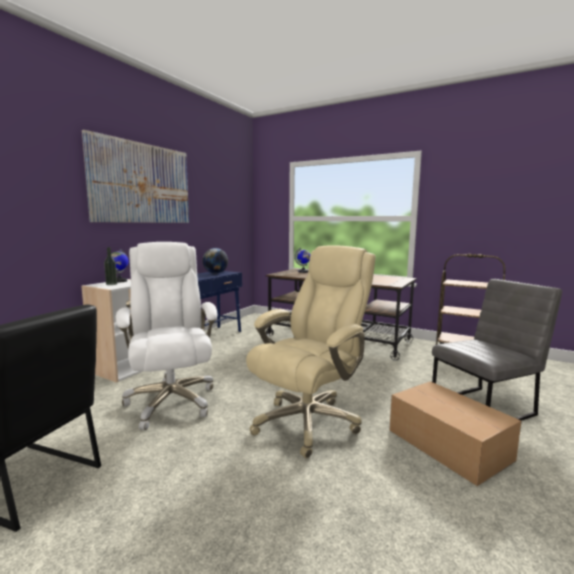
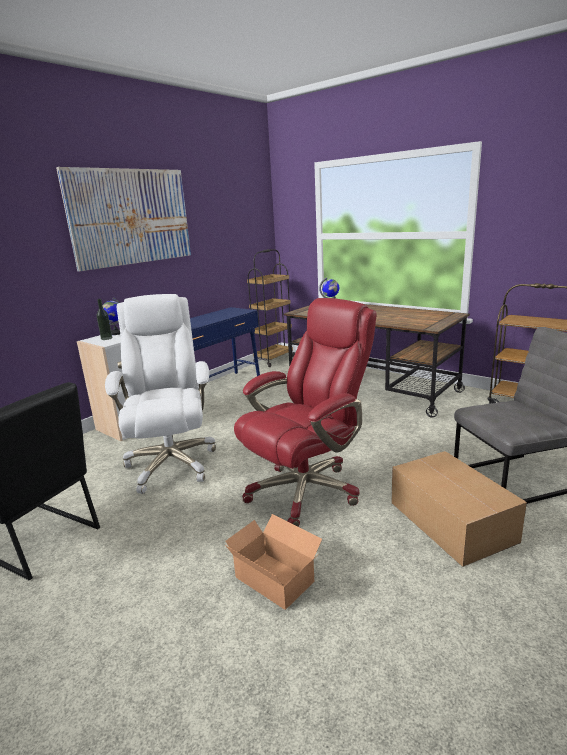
camera: 10 degrees right, 10 degrees up
globe [202,248,228,273] -> none
beige office chair [246,245,375,458] -> red office chair [234,298,377,527]
none -> cardboard box [225,514,322,610]
none -> brown cart [247,249,295,367]

